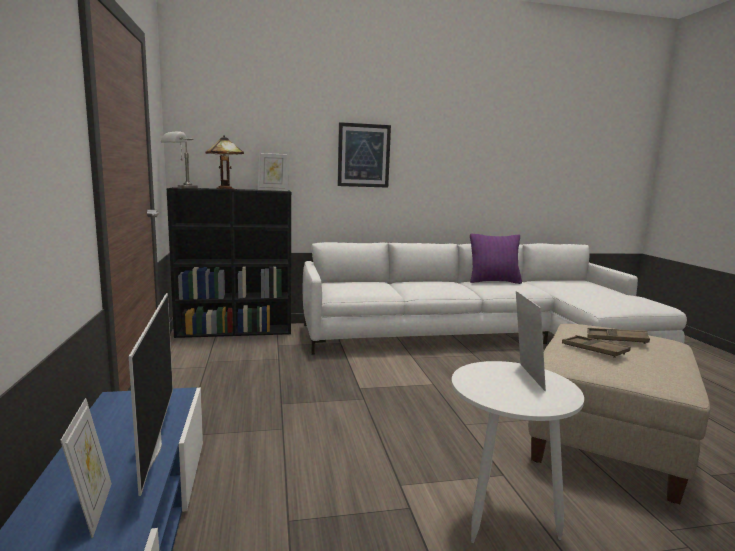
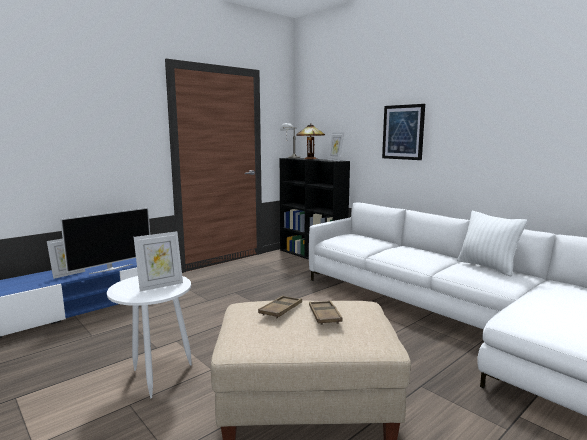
camera: 60 degrees right, 0 degrees up
purple pillow [470,233,522,284] -> white pillow [457,211,527,276]

